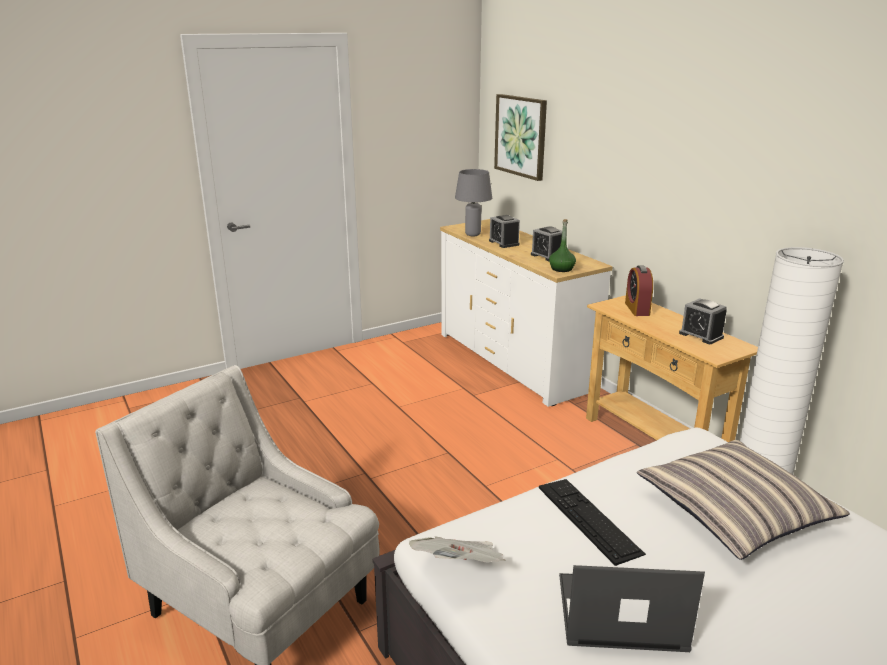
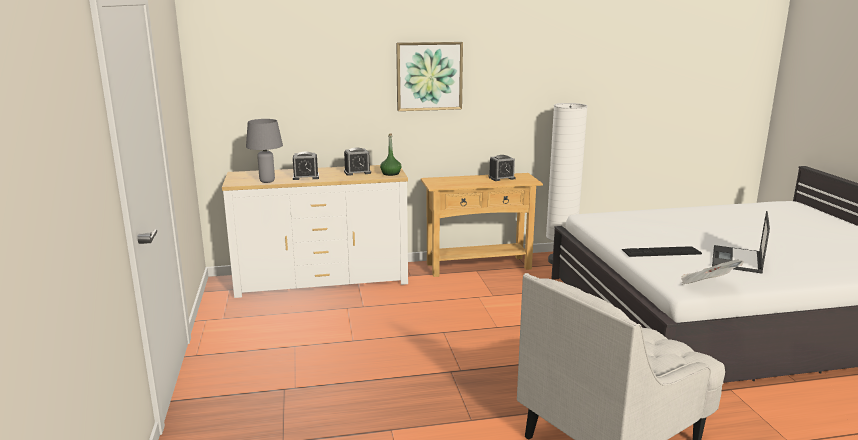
camera: 70 degrees left, 5 degrees down
picture [494,94,547,181] -> picture moved to [396,42,463,111]
alarm clock [625,266,653,316] -> none
pillow [637,440,850,560] -> none

